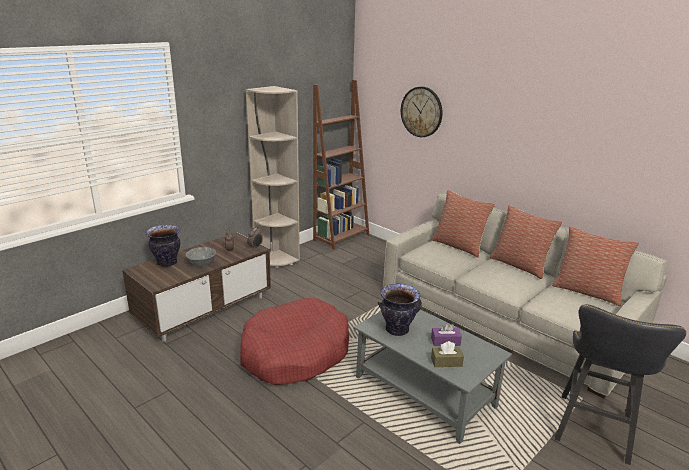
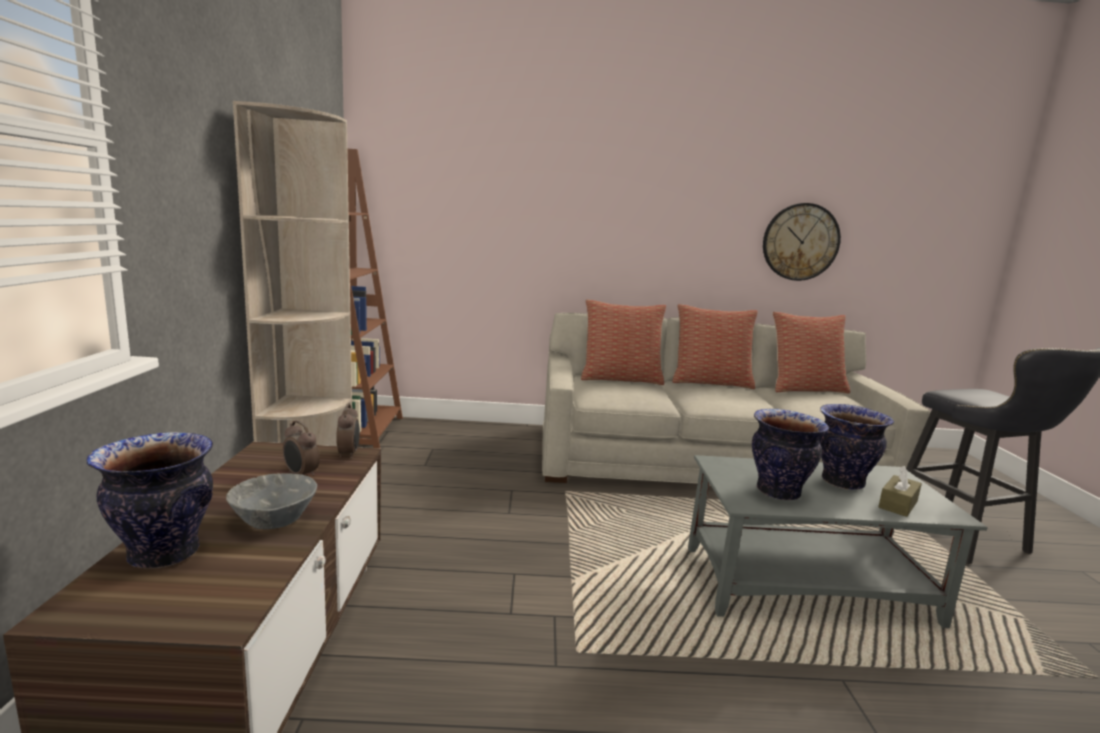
camera: 45 degrees left, 10 degrees down
red dog bed [240,298,349,385] -> none
wall clock [401,87,443,137] -> wall clock moved to [763,203,841,281]
purple tissue box [431,323,462,346] -> vase [819,404,894,490]

